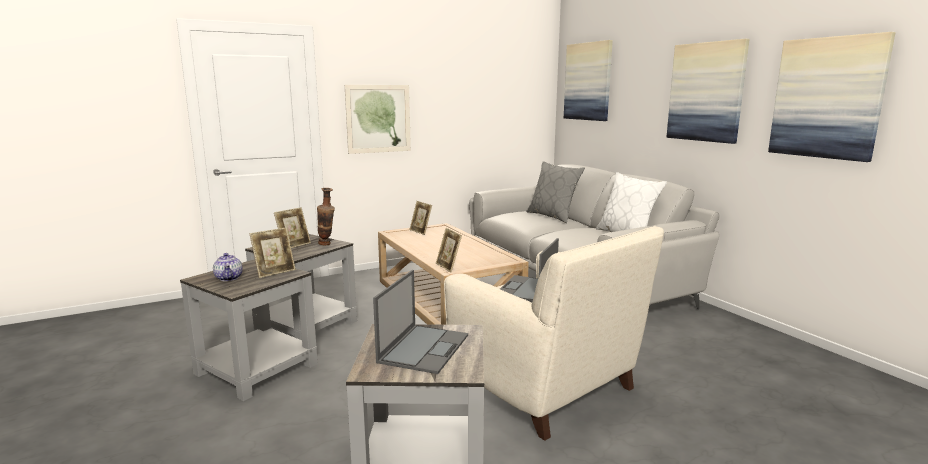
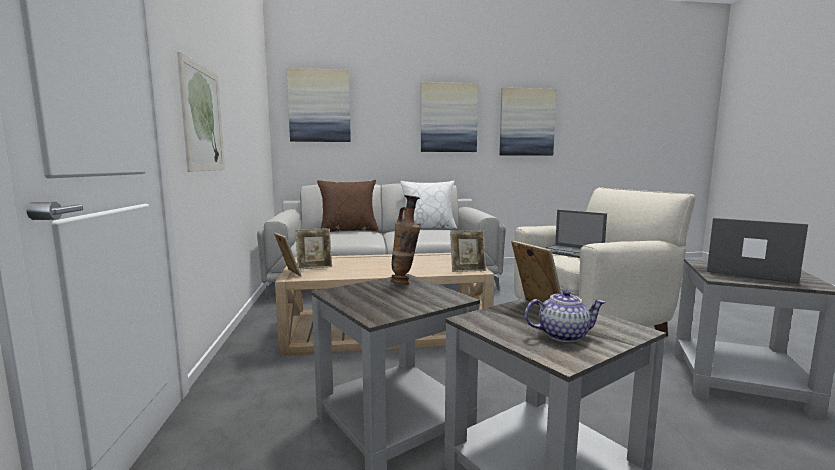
camera: 70 degrees left, 5 degrees down
picture frame [274,207,311,248] -> picture frame moved to [274,233,301,277]
grey pillow [526,161,585,223] -> brown pillow [317,180,379,232]

